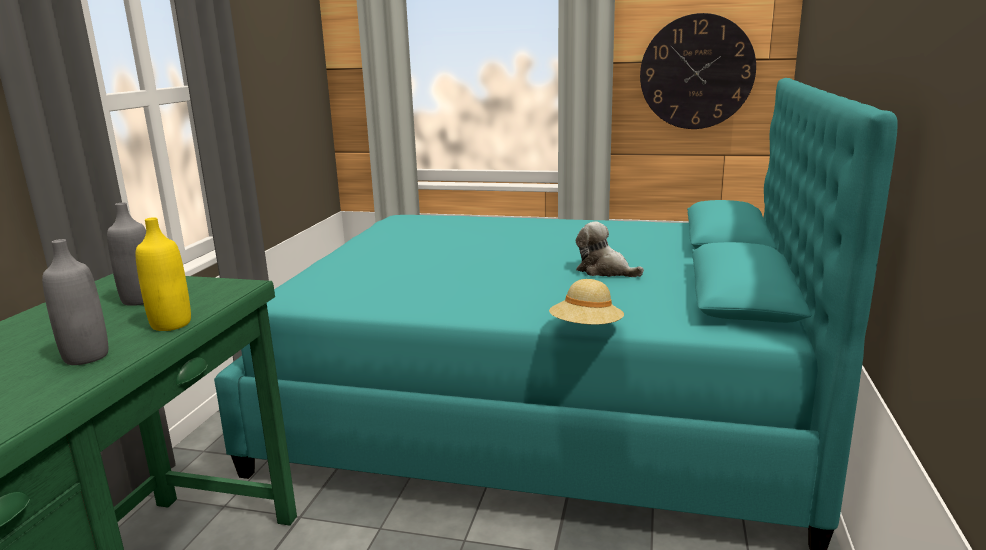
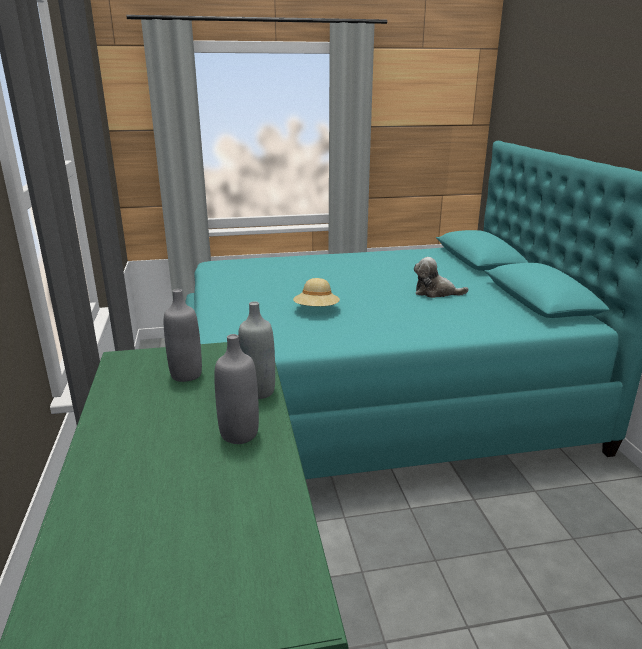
camera: 25 degrees left, 5 degrees up
yellow bottle [136,217,191,331] -> grey bottle [238,301,275,399]
beige hat [549,279,624,325] -> beige hat moved to [293,278,340,306]
wall clock [640,13,756,129] -> none

